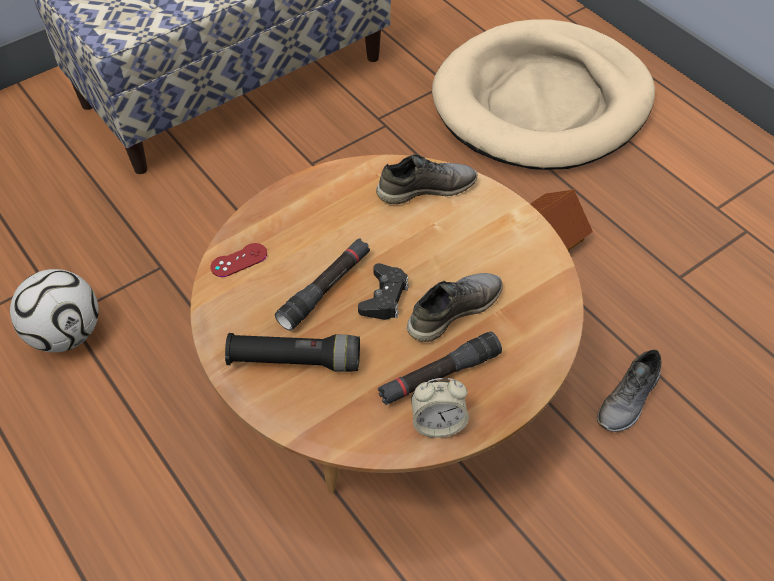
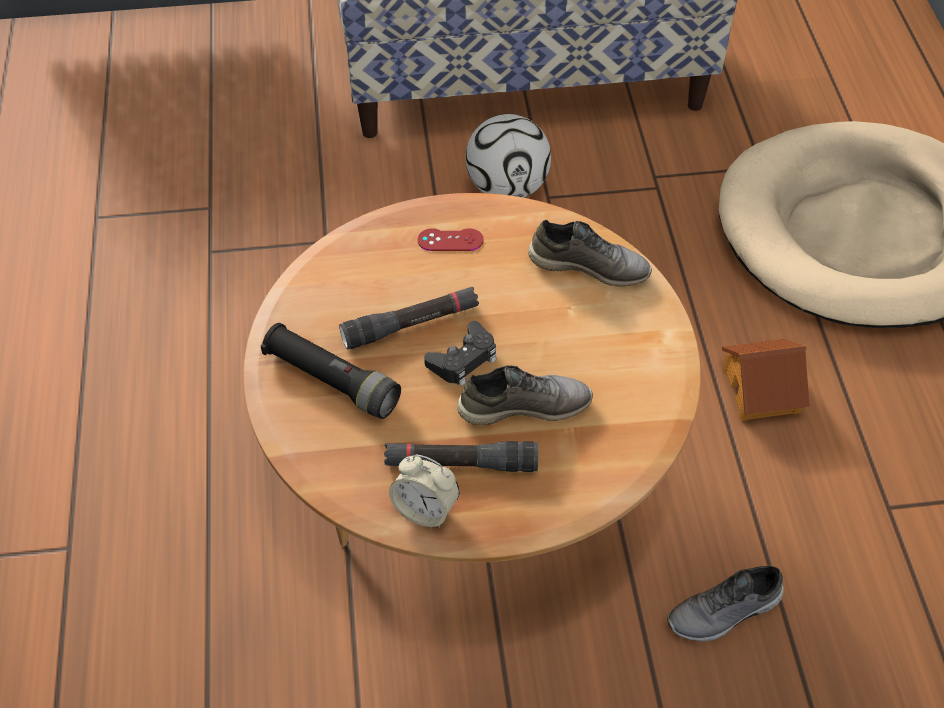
camera: 30 degrees right, 0 degrees up
football [10,269,99,352] -> football moved to [466,114,551,198]
red game controller [210,243,267,277] -> red game controller moved to [417,228,484,251]

